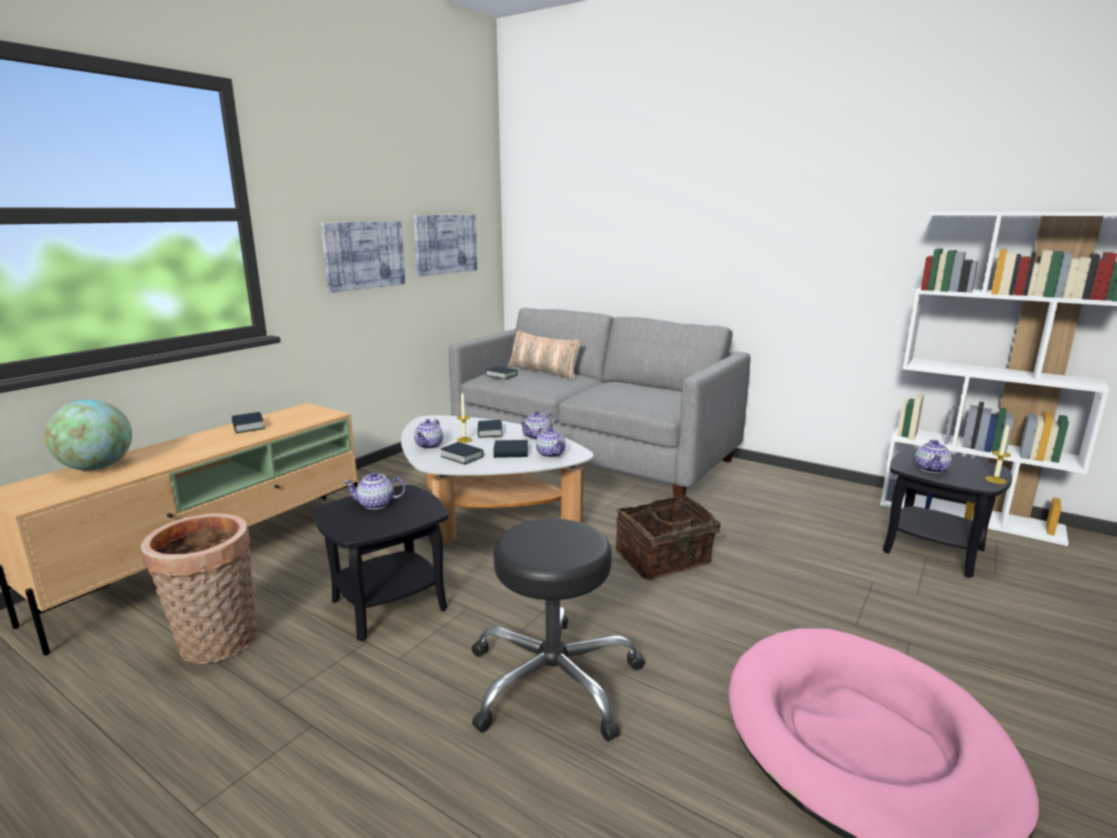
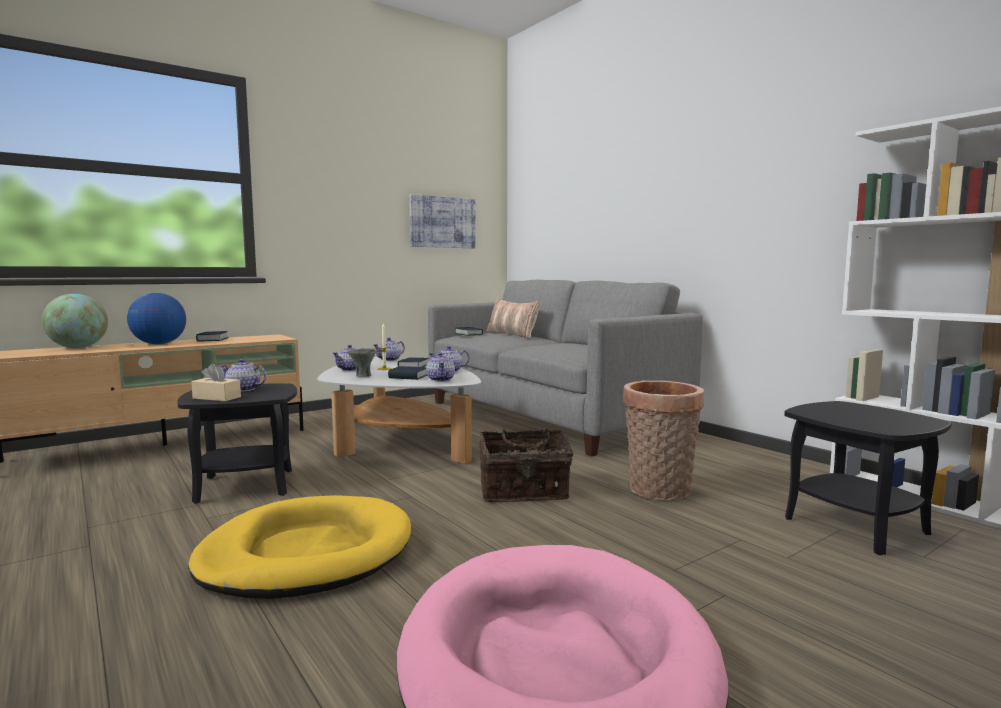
camera: 20 degrees right, 10 degrees down
basket [141,513,257,664] -> basket moved to [623,380,704,500]
picture [321,221,406,293] -> none
book [441,442,484,465] -> grey bowl [348,348,376,377]
black stool [472,519,645,741] -> yellow dog bed [188,495,411,599]
teapot [915,440,952,473] -> teapot moved to [373,338,405,361]
candle [985,424,1011,484] -> none
none -> globe [127,293,186,345]
none -> beige tissue box [191,363,241,401]

